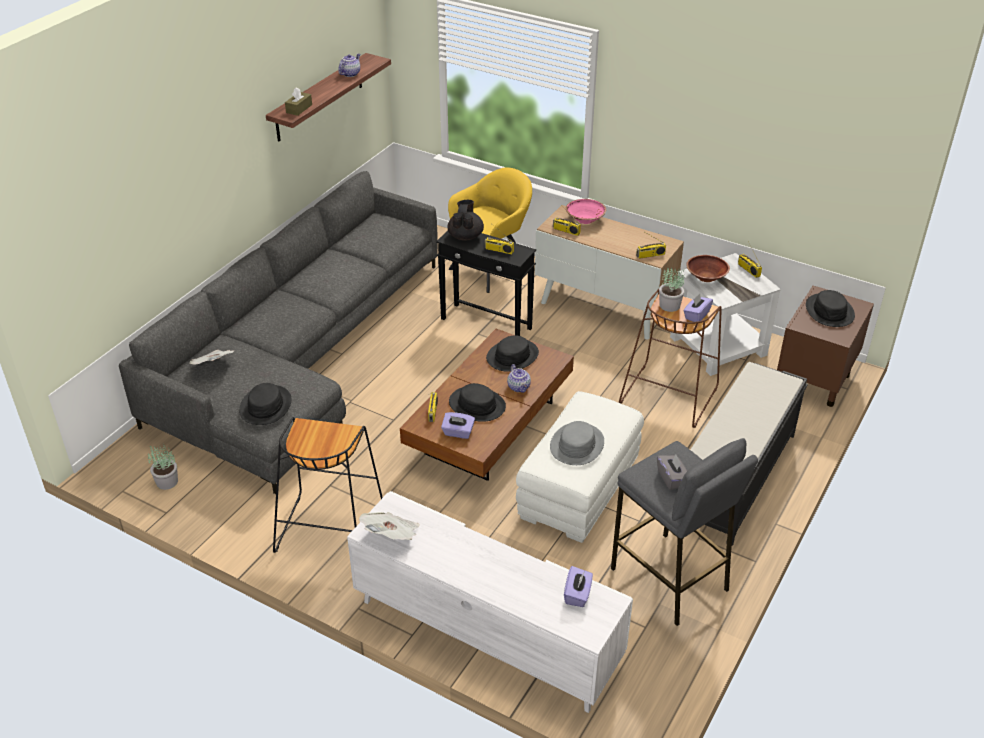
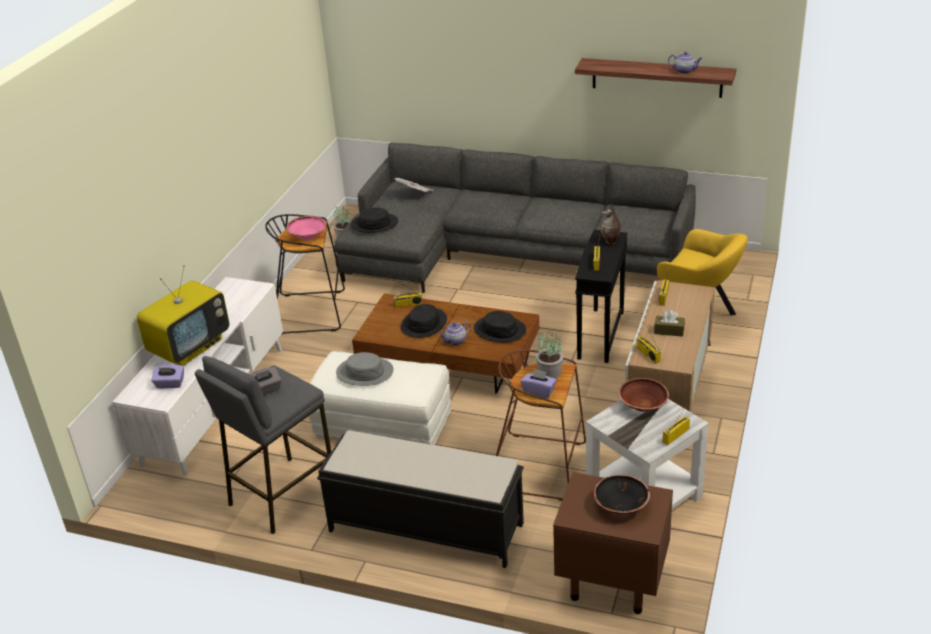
camera: 80 degrees right, 5 degrees down
brown tissue box [285,87,312,116] -> brown tissue box moved to [654,310,685,337]
newspaper [359,512,420,540] -> none
purple tissue box [441,412,475,439] -> none
black teapot [448,200,484,241] -> vase [601,204,621,244]
pink bowl [566,199,606,224] -> pink bowl moved to [286,216,326,240]
black hat [806,290,855,327] -> black bowl [594,475,650,514]
none -> television [137,265,230,366]

